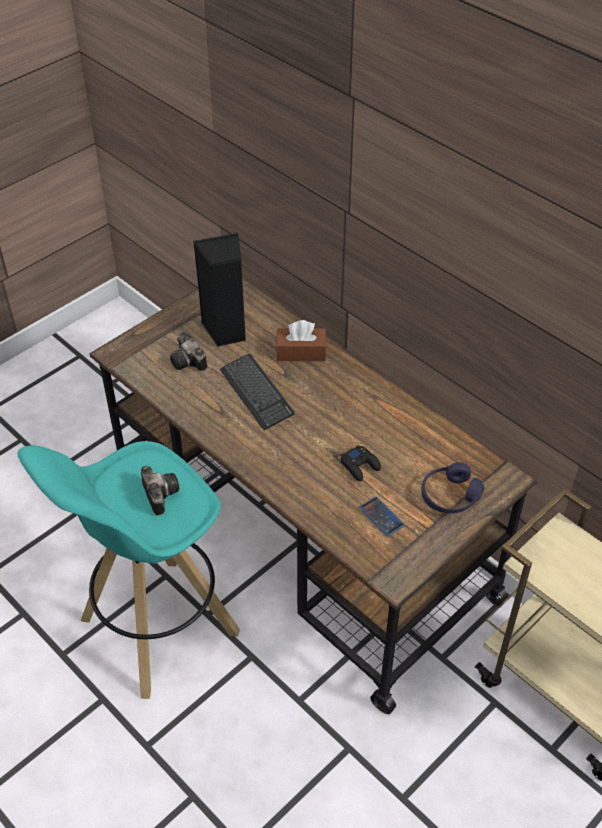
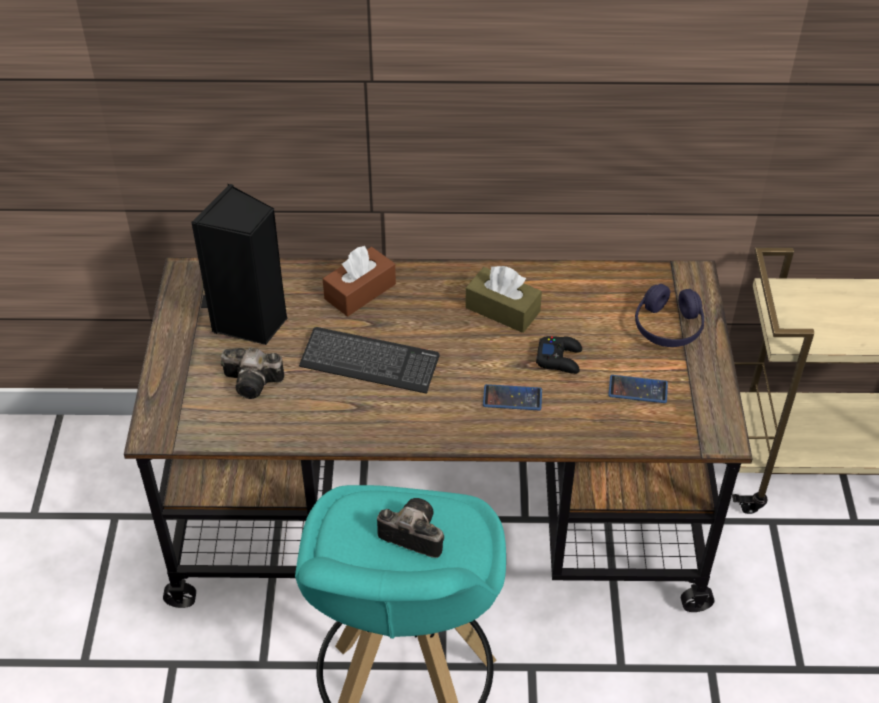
camera: 45 degrees left, 0 degrees up
none -> brown tissue box [465,266,542,333]
none -> phone [483,384,542,410]

